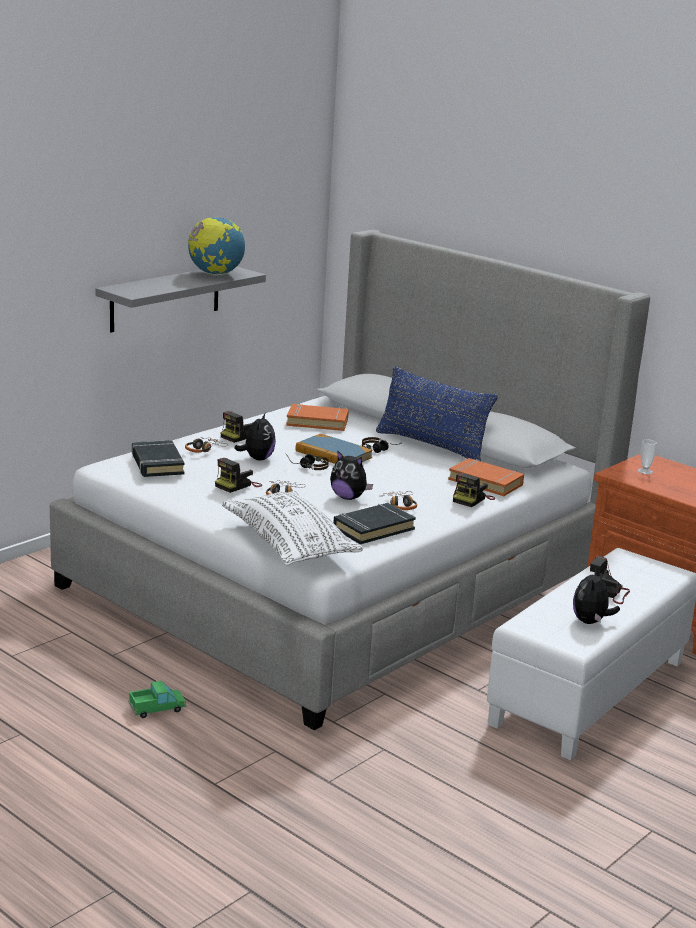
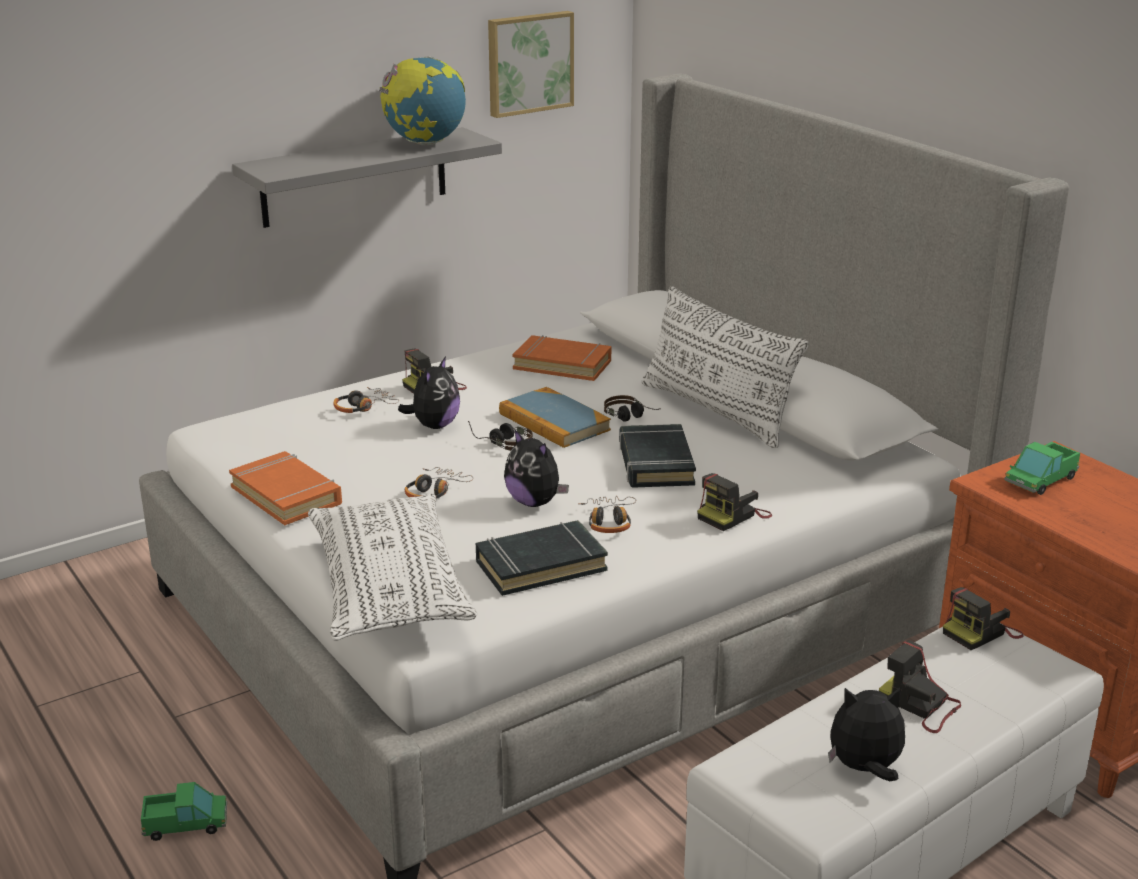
camera: 15 degrees right, 5 degrees up
black book [132,440,185,477] -> black book moved to [619,424,696,488]
camera [215,458,262,493] -> camera moved to [943,587,1024,650]
blue pillow [376,366,498,461] -> white pillow [642,286,809,448]
orange book [448,458,524,496] -> orange book moved to [229,451,342,525]
plush toy [573,567,620,624] -> plush toy turned 60 degrees clockwise [828,687,905,781]
cup [638,439,657,474] -> toy truck [1004,442,1080,495]
none -> picture [488,11,574,118]

